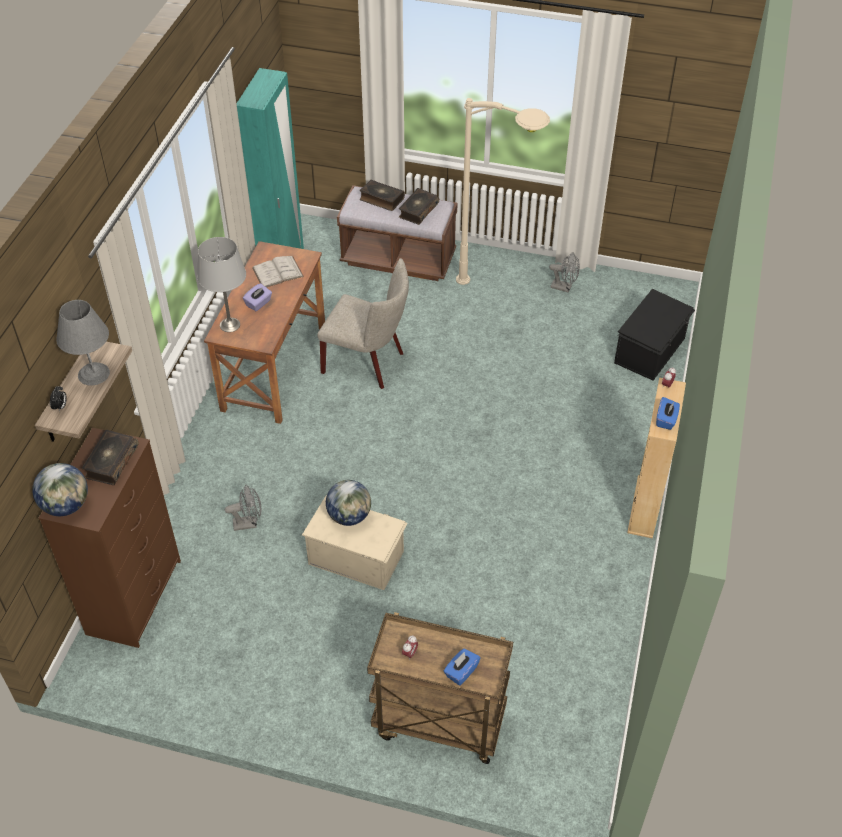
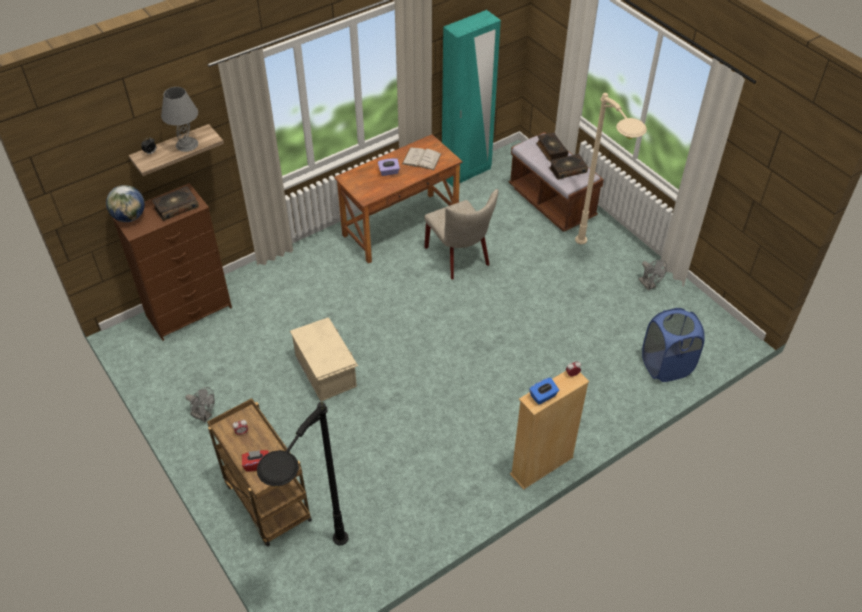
camera: 40 degrees right, 0 degrees up
grey table lamp [197,237,246,332] -> none
grey fan [225,485,261,531] -> grey fan moved to [185,387,215,422]
globe [326,480,371,526] -> none
blue tissue box [444,648,480,686] -> red tissue box [242,450,269,472]
black storage box [614,289,695,381] -> blue laundry basket [642,308,705,382]
none -> black floor lamp [257,402,349,546]

